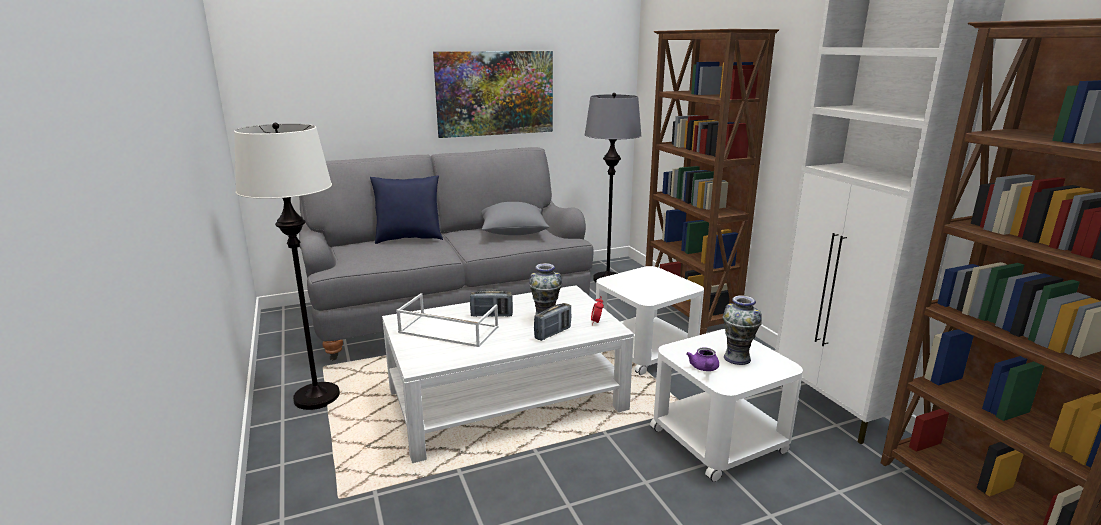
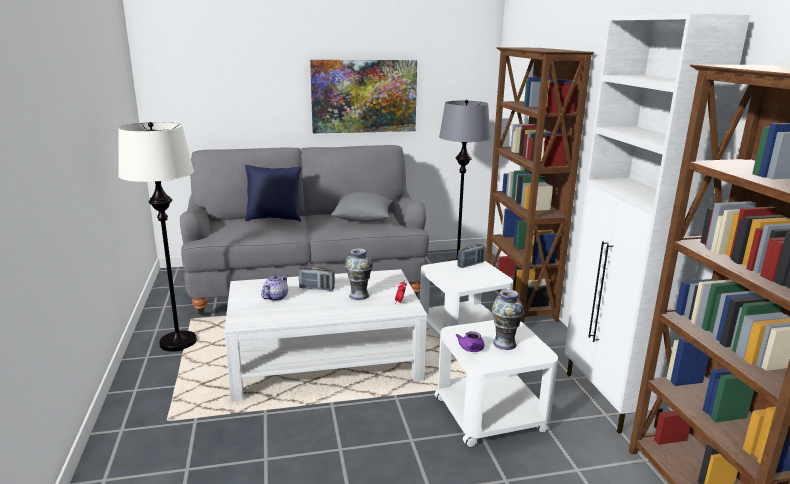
camera: 10 degrees right, 0 degrees up
white tray [396,293,499,347] -> teapot [261,274,288,301]
radio [534,303,571,341] -> radio moved to [457,244,485,268]

